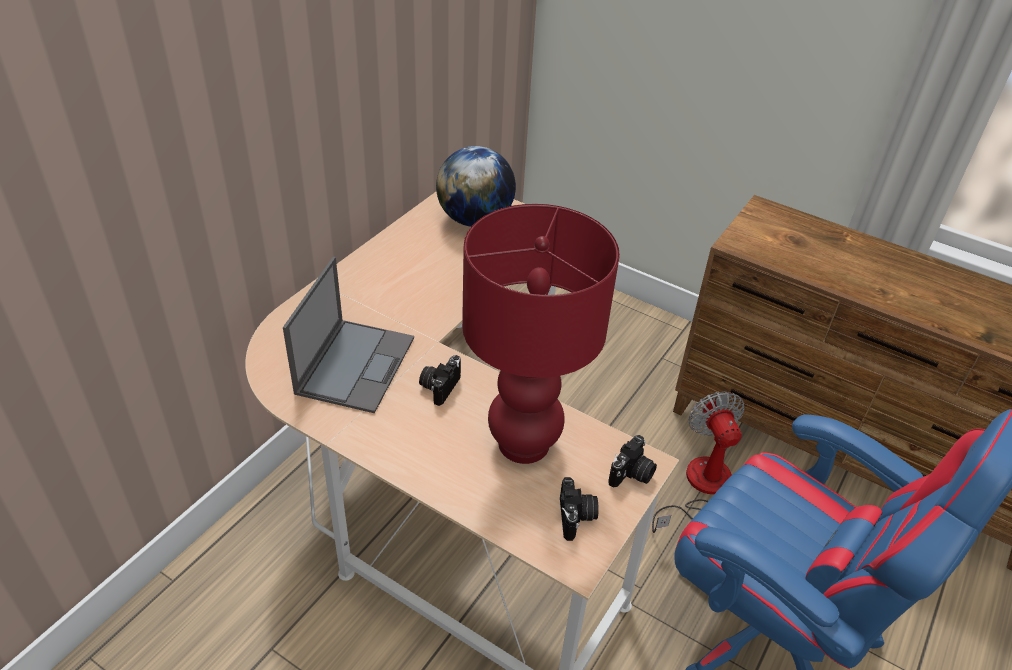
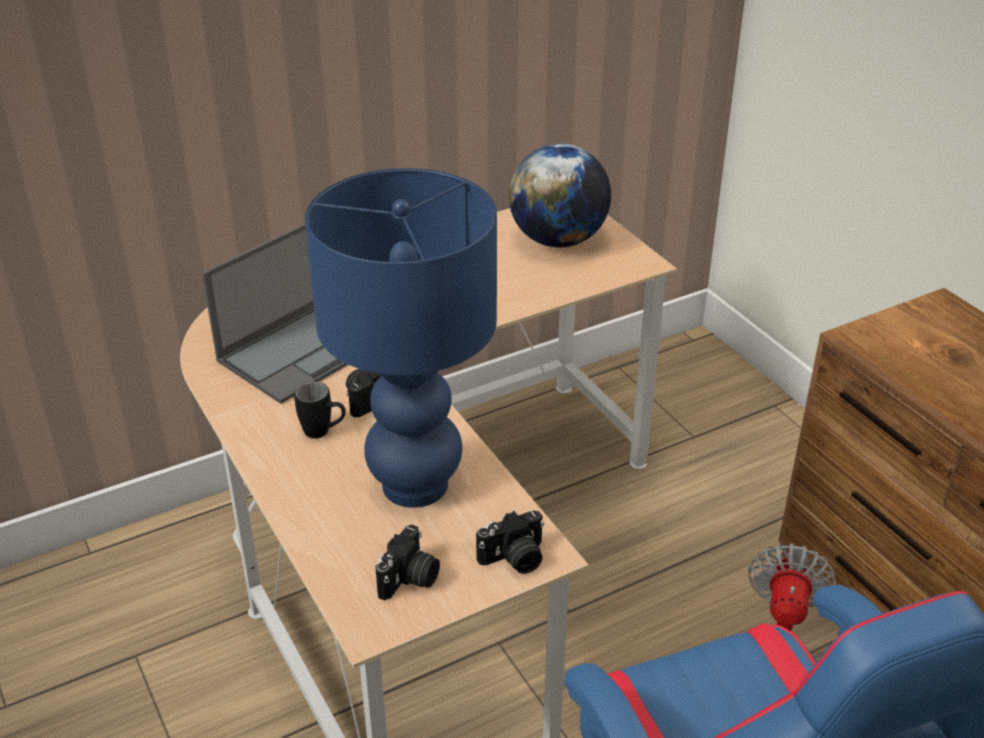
camera: 30 degrees right, 5 degrees down
red table lamp [462,204,620,464] -> blue table lamp [305,168,497,508]
none -> black mug [294,381,346,438]

